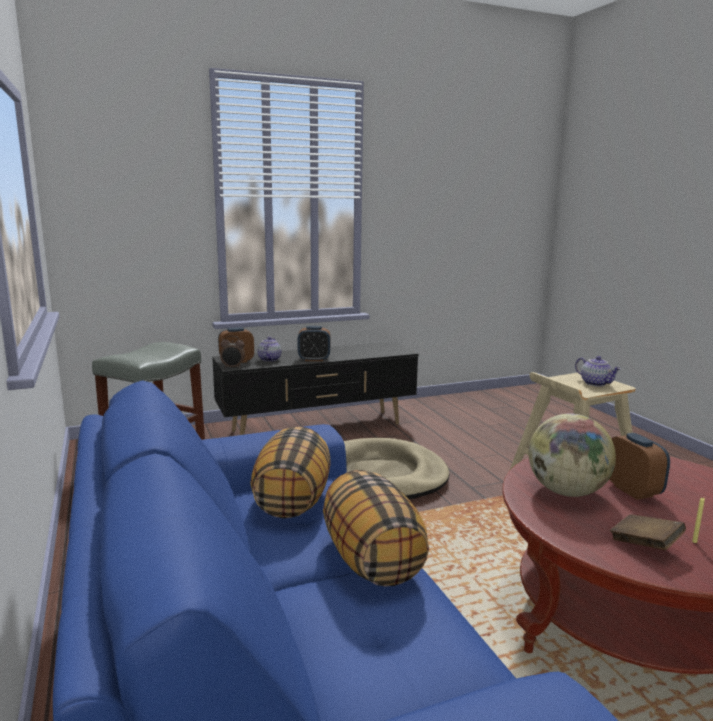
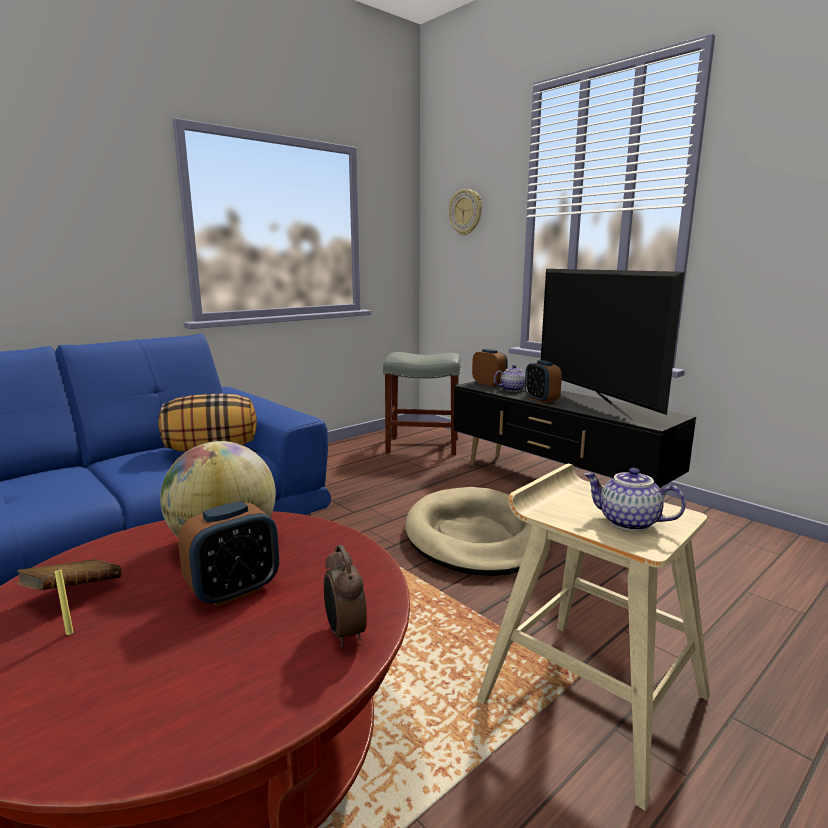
camera: 70 degrees right, 0 degrees up
alarm clock [220,336,245,369] -> alarm clock moved to [324,545,367,648]
pillow [323,470,429,586] -> none
teapot [575,356,621,387] -> teapot turned 90 degrees clockwise [584,468,686,531]
none -> wall clock [449,189,482,236]
none -> television [541,269,684,421]

